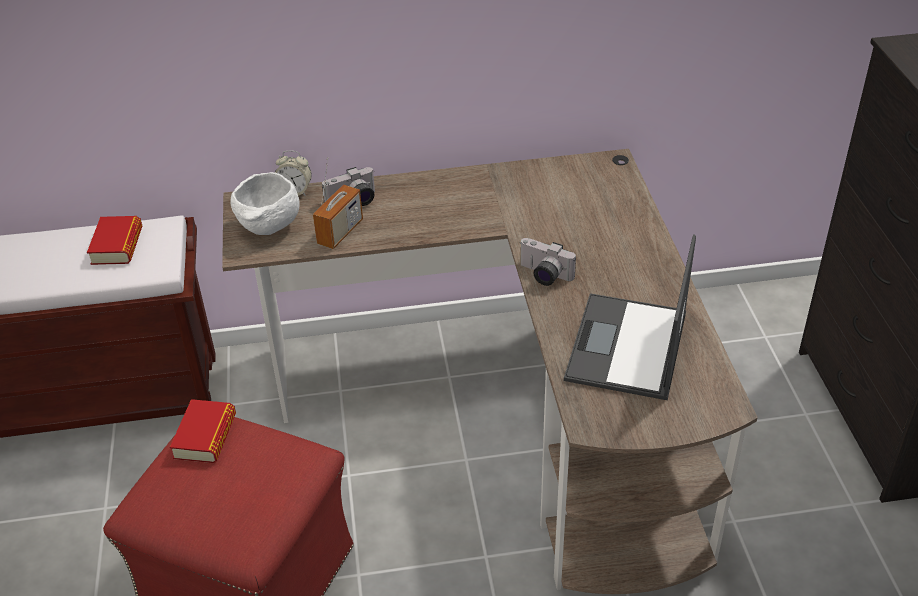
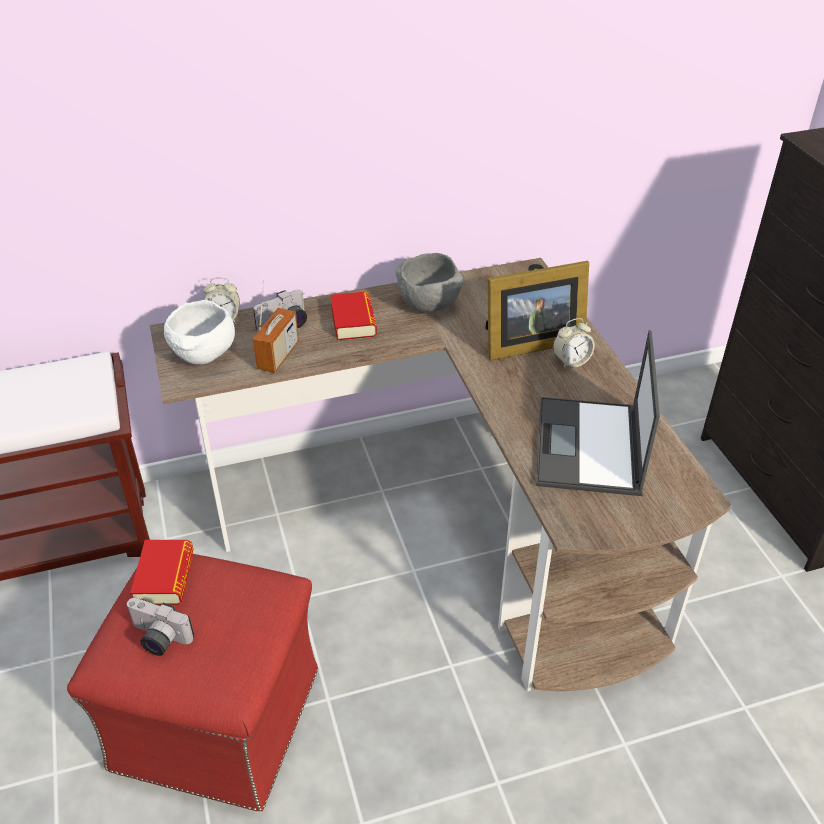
camera: 10 degrees left, 0 degrees up
book [87,216,142,265] -> book moved to [330,292,377,340]
camera [519,238,576,286] -> camera moved to [126,598,194,656]
none -> grey bowl [396,253,463,312]
none -> picture frame [485,261,589,361]
none -> alarm clock [553,318,595,369]

